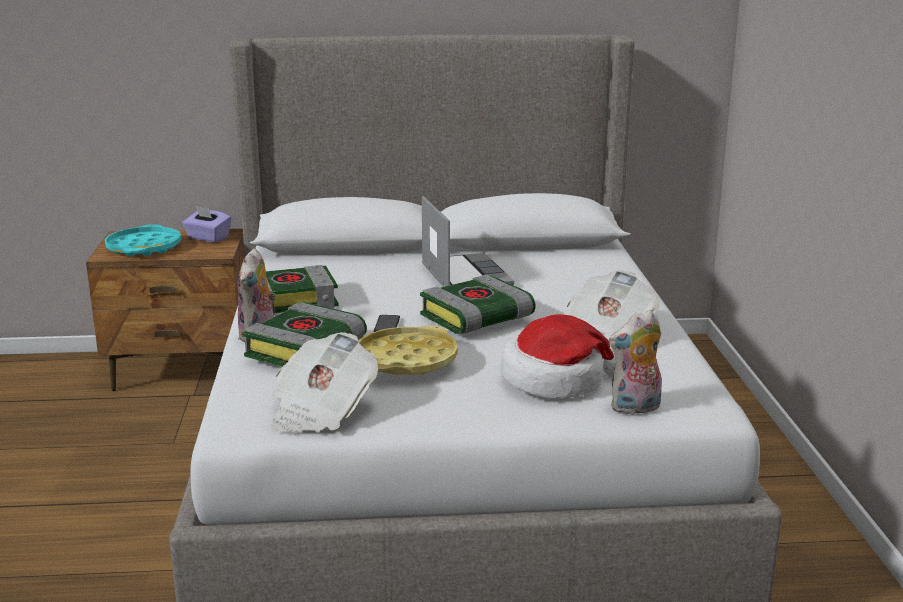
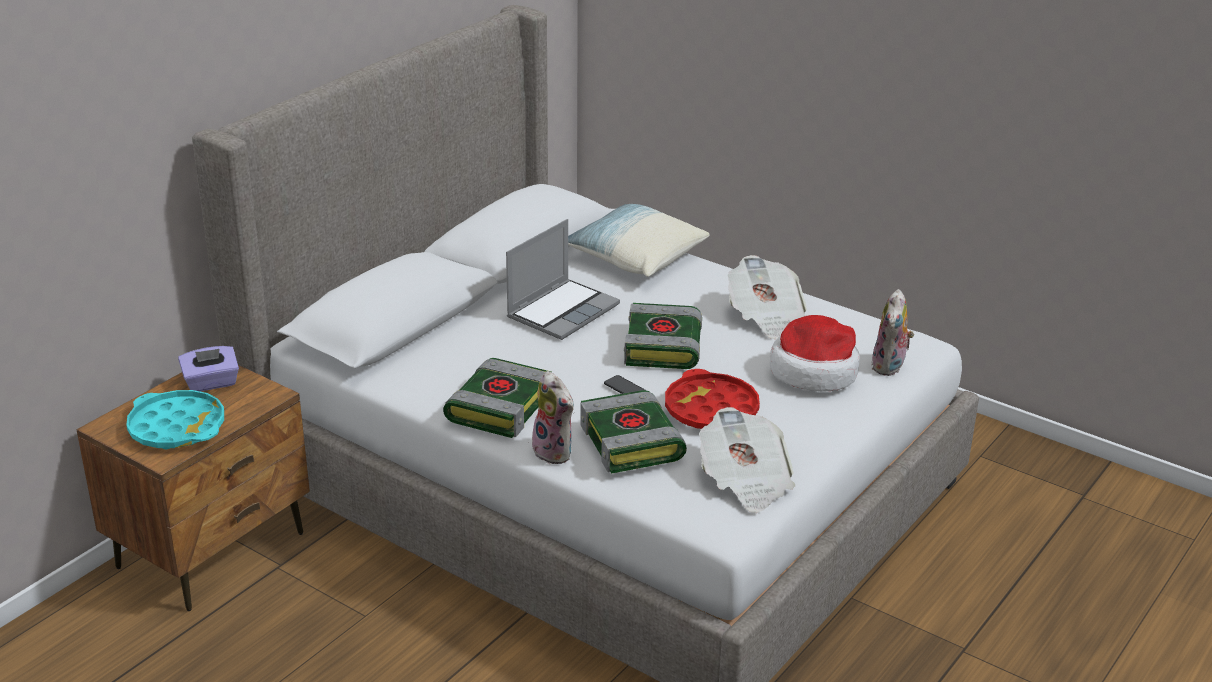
camera: 50 degrees left, 10 degrees up
yellow tray [358,325,458,375] -> red tray [665,369,760,429]
laptop [422,196,514,287] -> laptop turned 105 degrees clockwise [506,219,620,340]
none -> pillow [568,204,710,277]

